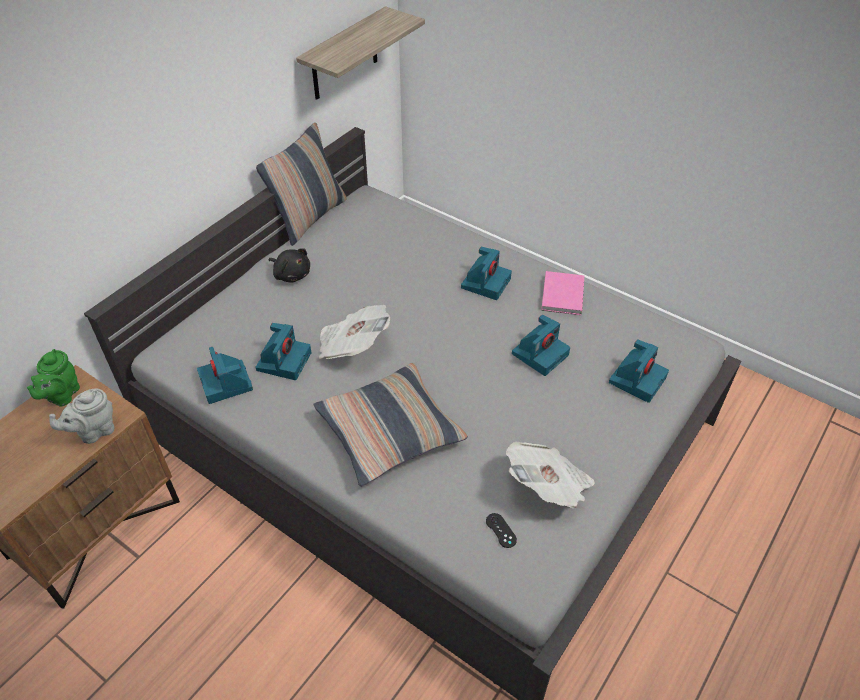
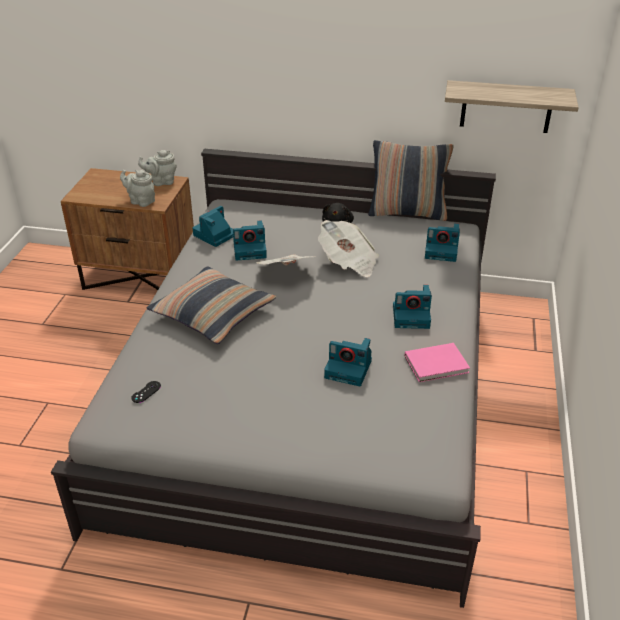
camera: 65 degrees right, 10 degrees down
green teapot [27,349,80,407] -> grey teapot [138,150,177,186]
newspaper [506,442,595,508] -> newspaper moved to [318,220,379,277]
camera [609,339,669,403] -> camera moved to [425,223,460,262]

